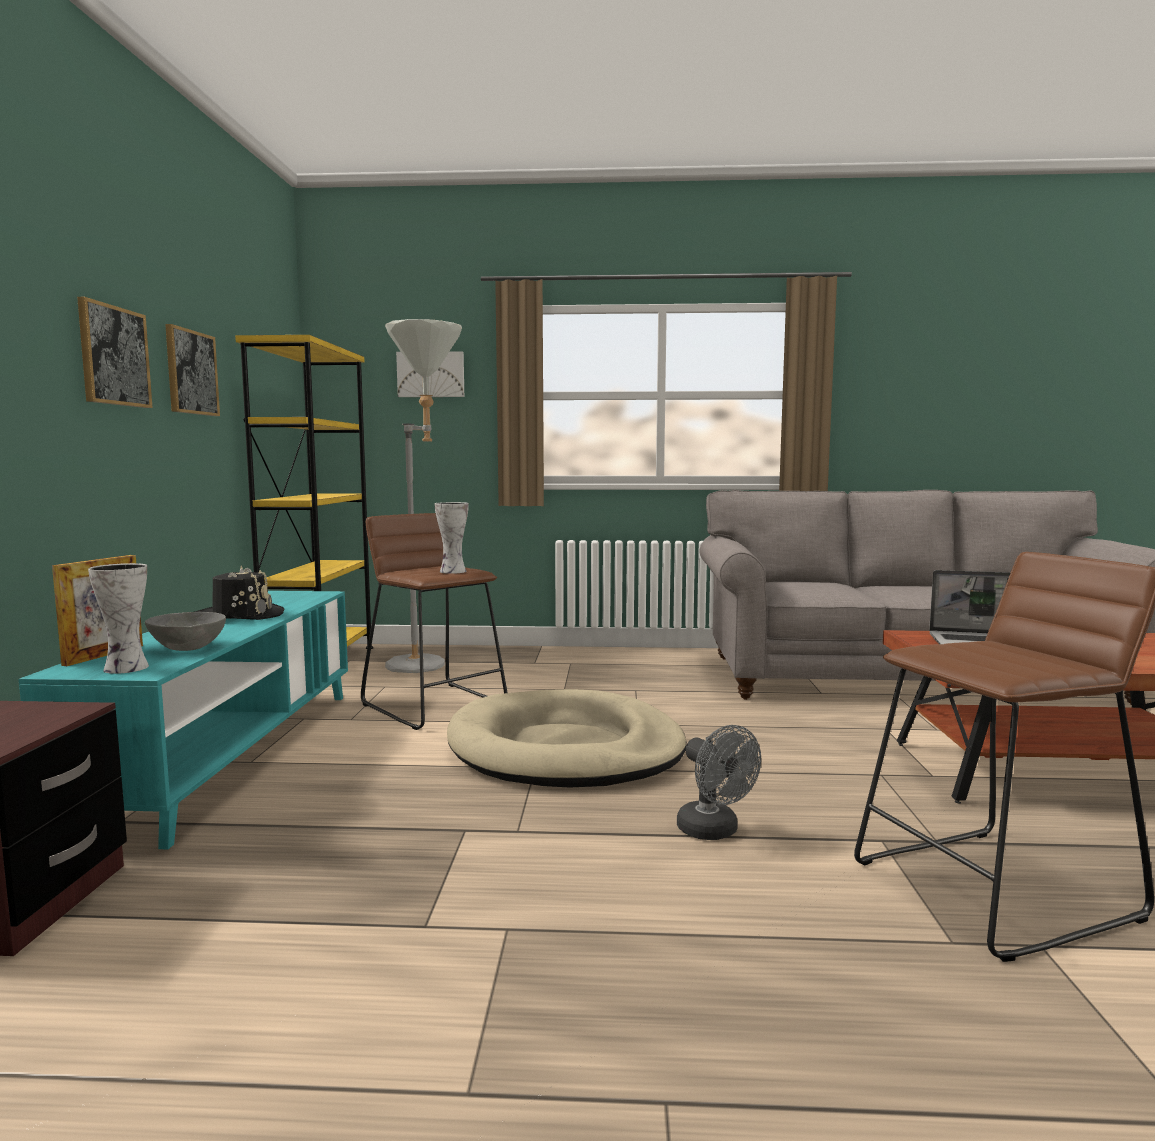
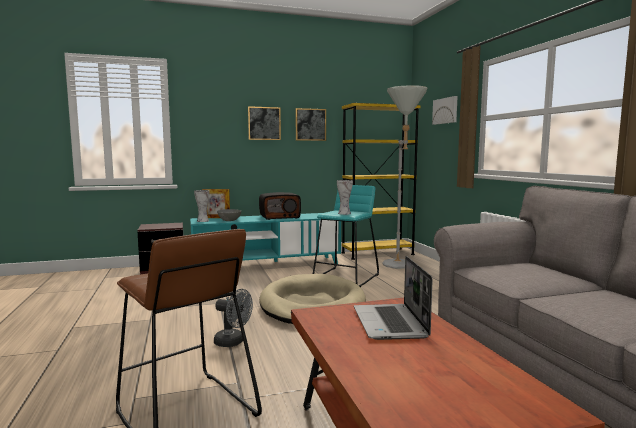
camera: 70 degrees right, 0 degrees up
black hat [195,566,284,620] -> radio [259,192,301,220]
brown stool [361,513,508,730] -> turquoise stool [313,185,379,287]
grey fan [677,725,761,840] -> grey fan turned 105 degrees counterclockwise [214,289,253,347]

